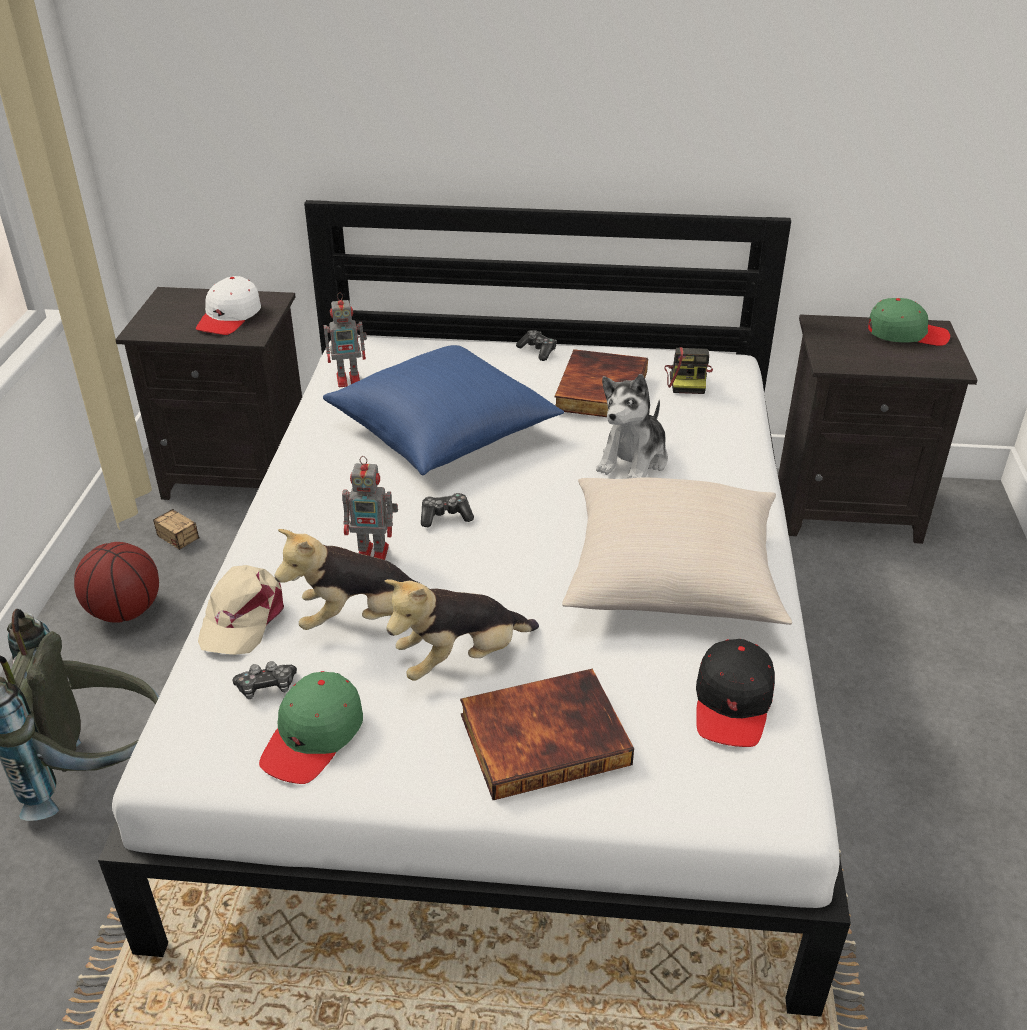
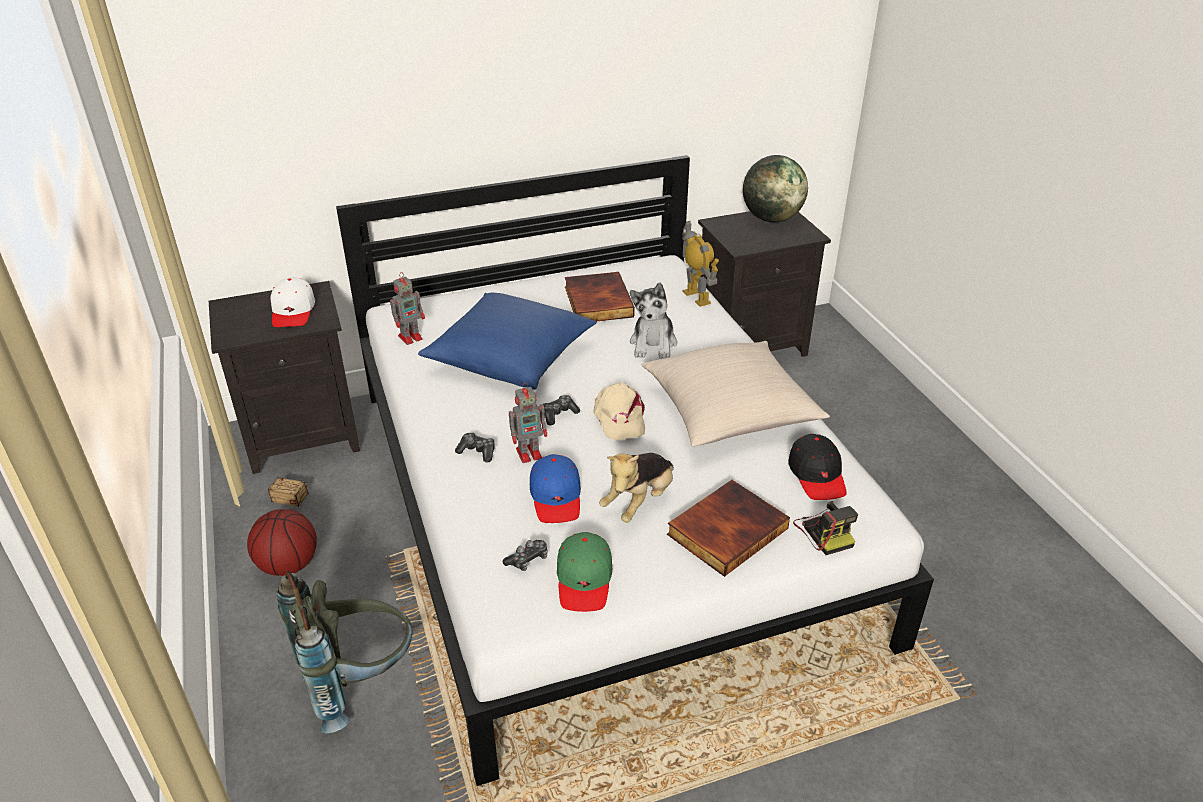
camera: 25 degrees left, 0 degrees up
beige cap [198,565,284,655] -> beige cap moved to [593,383,645,440]
plush toy [275,529,429,630] -> blue cap [530,454,581,523]
game controller [516,330,557,361] -> game controller moved to [455,432,495,463]
camera [665,347,713,394] -> camera moved to [793,501,858,555]
green cap [868,298,950,346] -> globe [743,155,808,223]
none -> toy robot [682,221,719,307]

